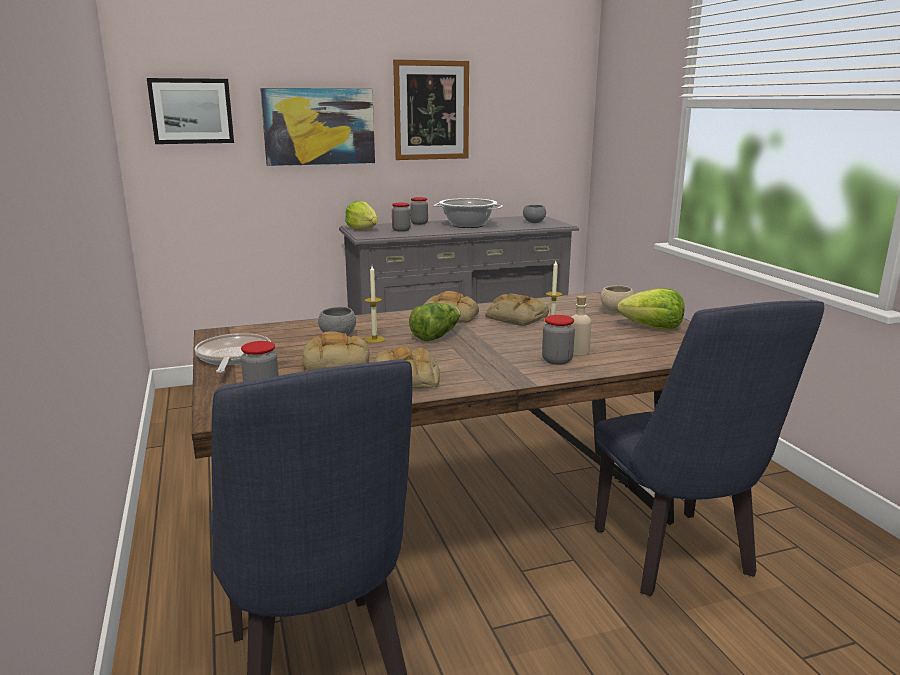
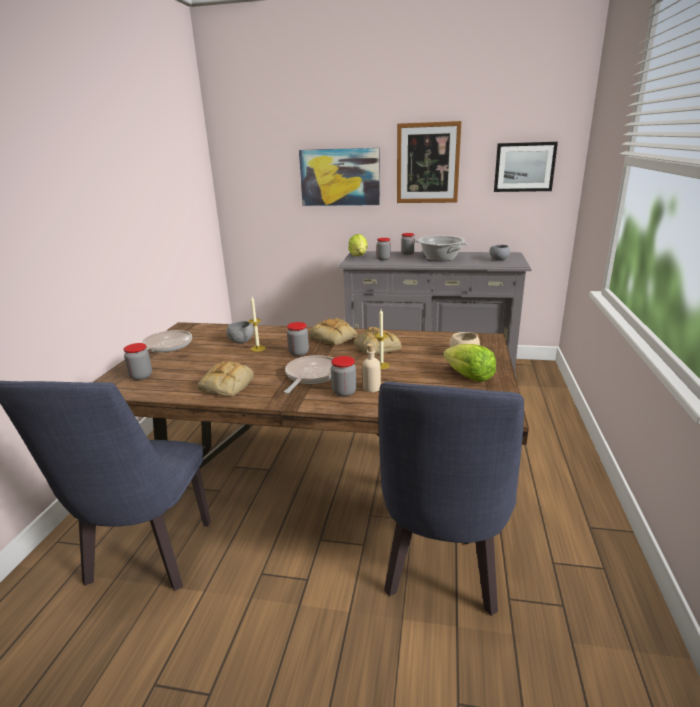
camera: 30 degrees right, 5 degrees up
picture [147,78,234,144] -> picture moved to [494,142,558,192]
bread [301,331,370,371] -> none
lettuce [409,303,461,341] -> jar [287,322,309,356]
none -> frying pan [284,355,334,393]

